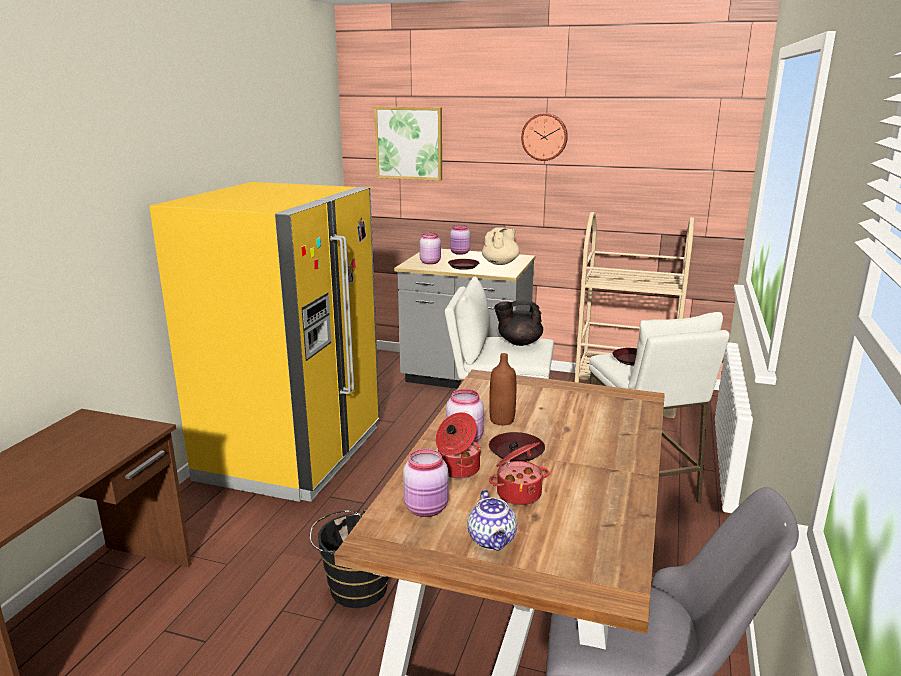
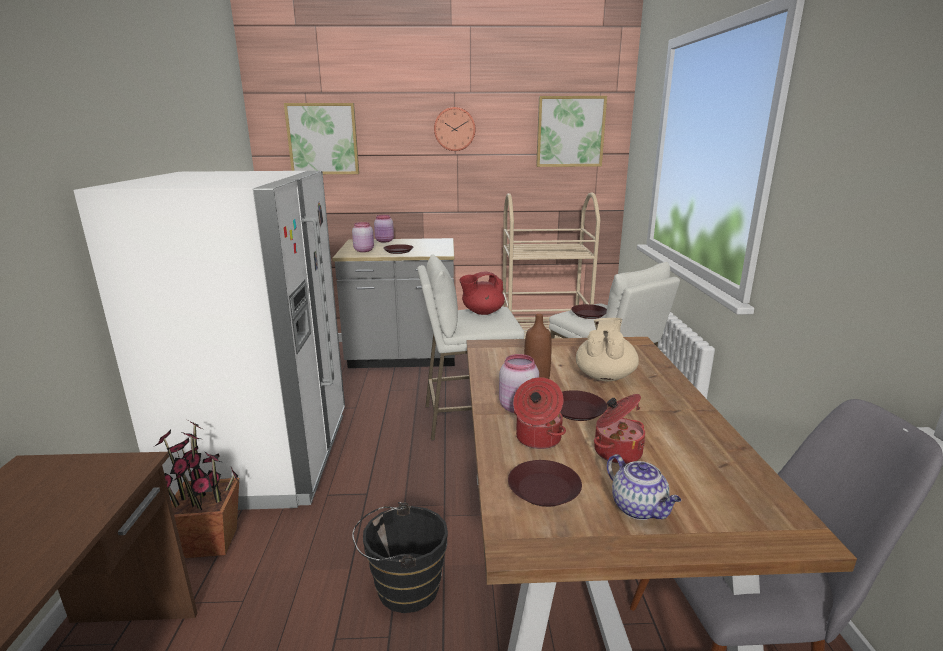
camera: 20 degrees left, 0 degrees up
yellow fridge [149,182,379,502] -> white fridge [74,171,345,510]
pink jar [403,449,448,517] -> brown plate [508,460,582,507]
beige teapot [482,227,520,265] -> beige teapot moved to [576,318,639,381]
black teapot [494,300,543,346] -> red teapot [460,272,505,315]
none -> potted plant [154,418,239,558]
none -> picture [536,96,607,167]

